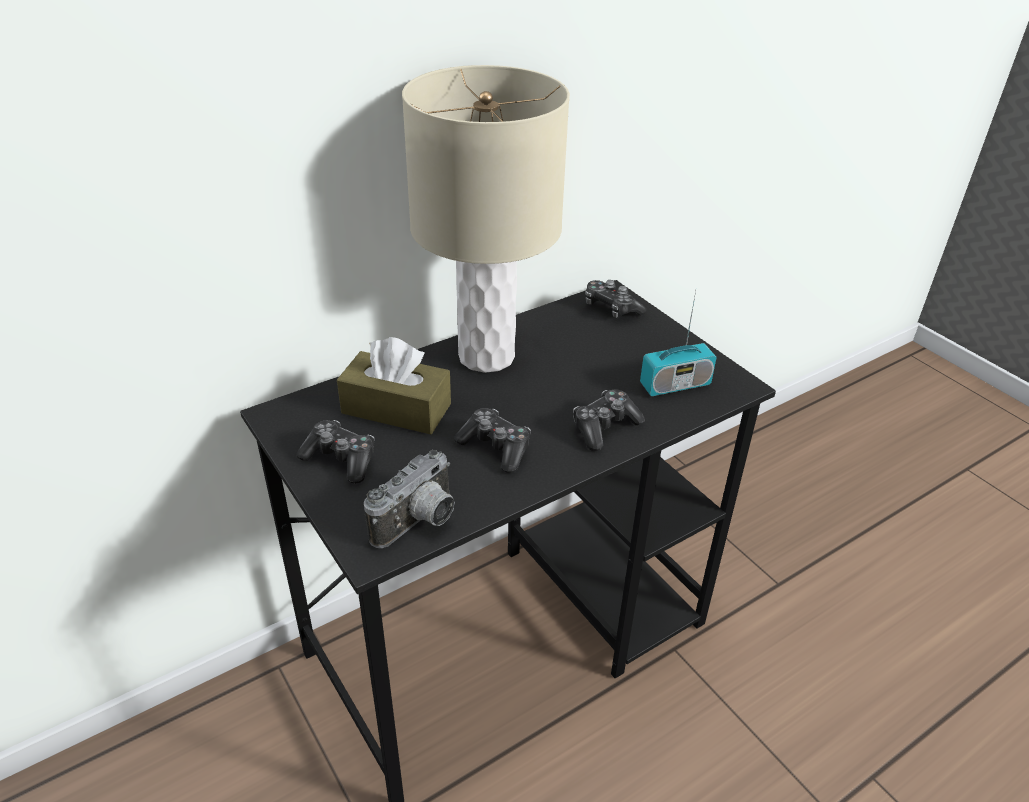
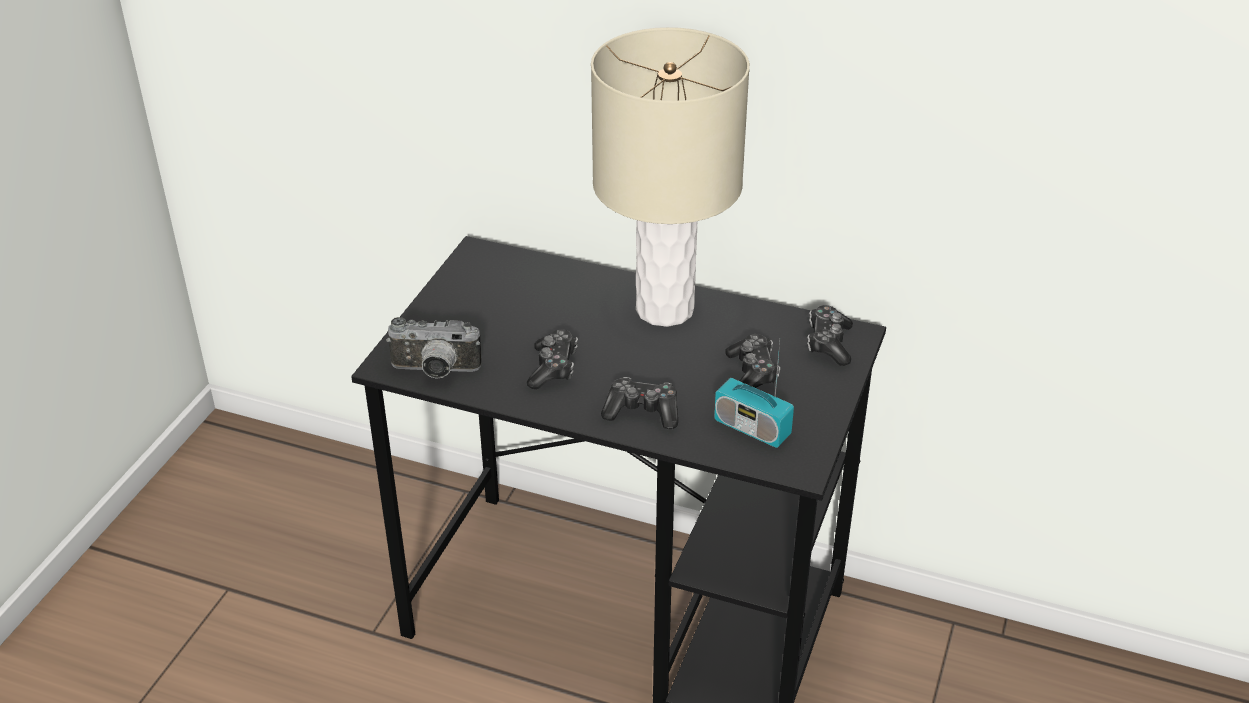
camera: 55 degrees right, 0 degrees up
game controller [297,420,375,484] -> game controller moved to [725,334,780,388]
brown tissue box [337,337,451,434] -> none

